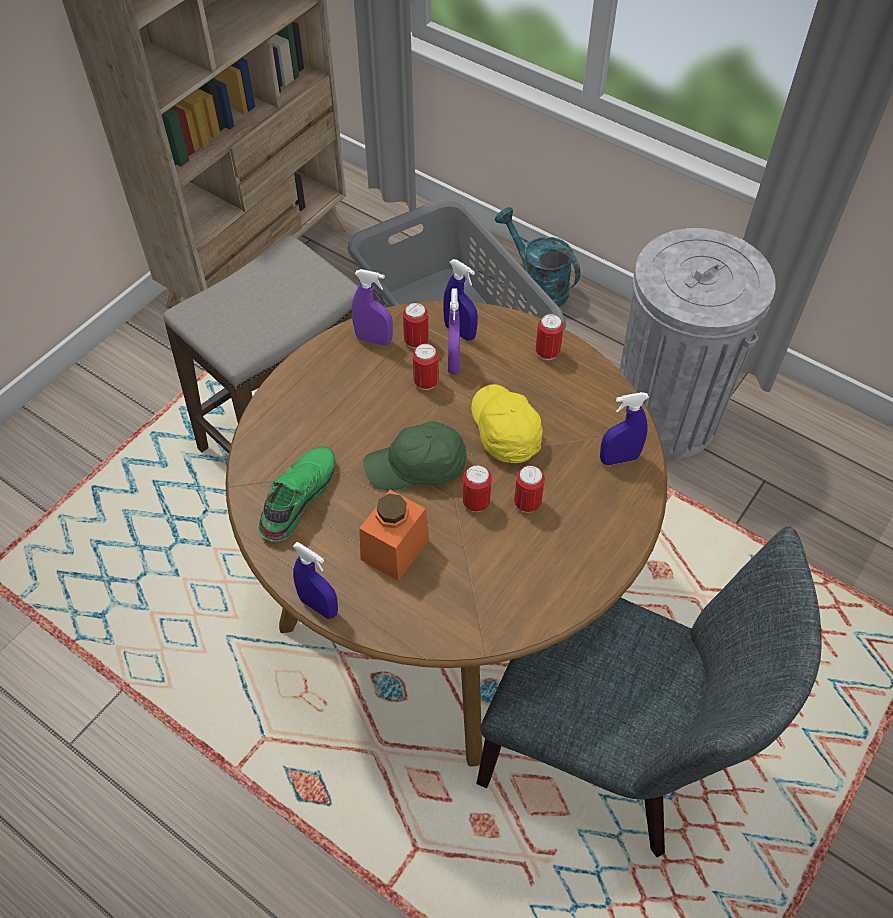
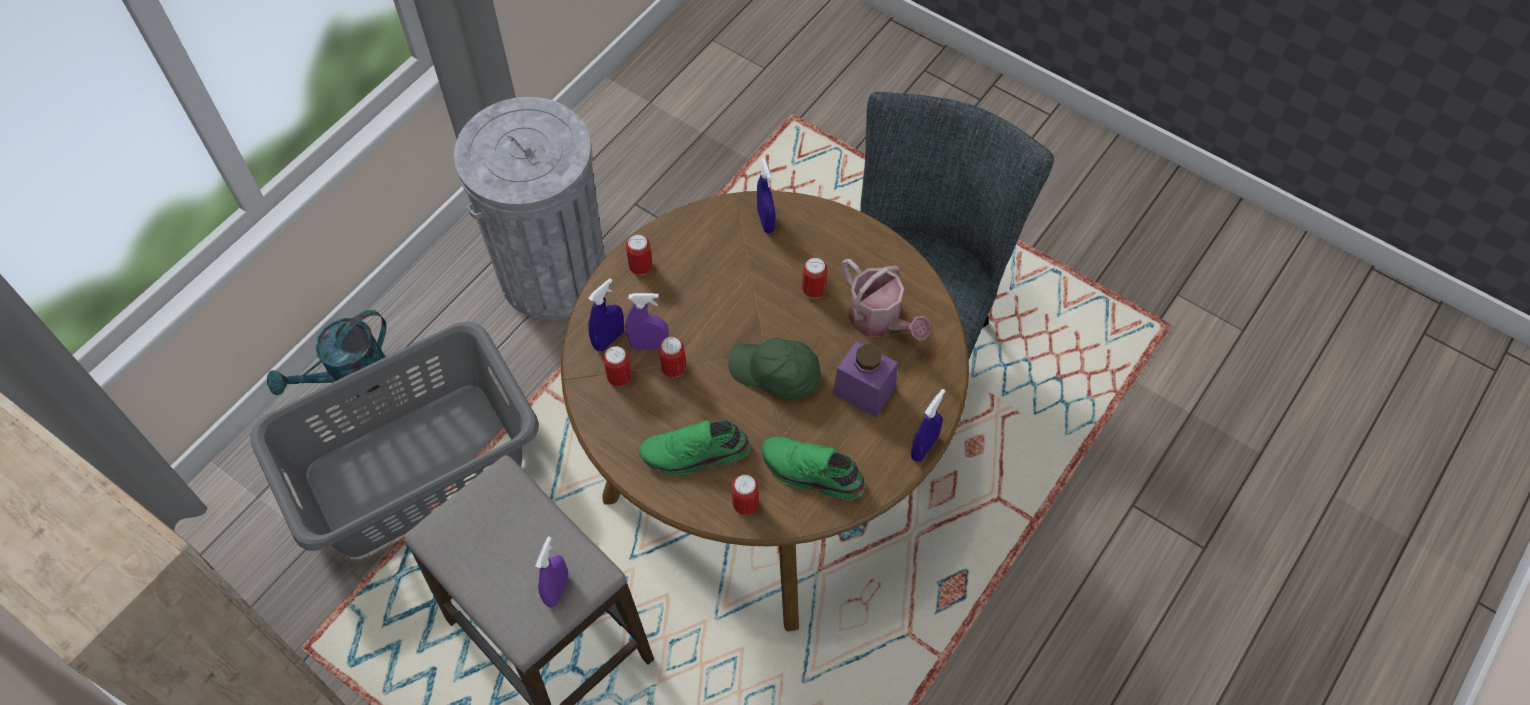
camera: 90 degrees left, 5 degrees up
purple spray bottle [352,269,393,345] -> purple spray bottle moved to [535,537,568,608]
orange jar [359,490,429,581] -> purple jar [833,341,898,417]
green cap [364,421,467,491] -> green cap turned 120 degrees clockwise [728,337,821,400]
can [463,465,492,512] -> can moved to [732,474,759,515]
yellow cap [471,384,543,463] -> none
none -> green shoe [639,420,751,476]
none -> watering can [842,259,931,341]

